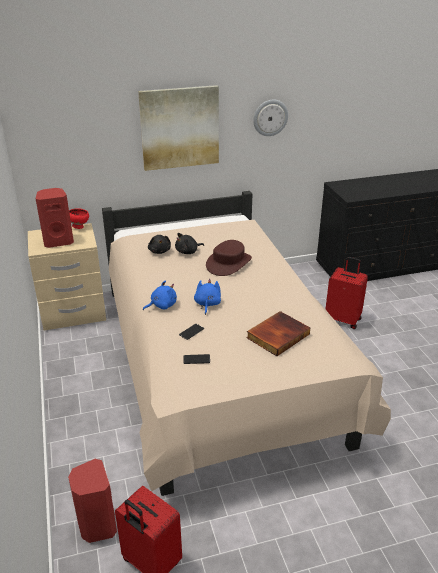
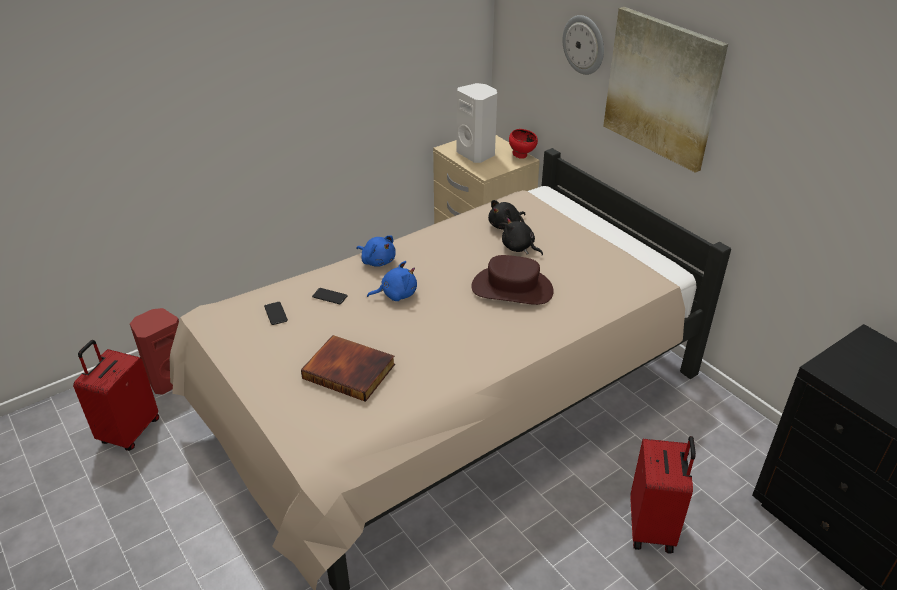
camera: 70 degrees right, 5 degrees up
red speaker [36,188,74,248] -> white speaker [456,83,497,163]
wall clock [253,100,288,136] -> wall clock moved to [563,15,604,75]

